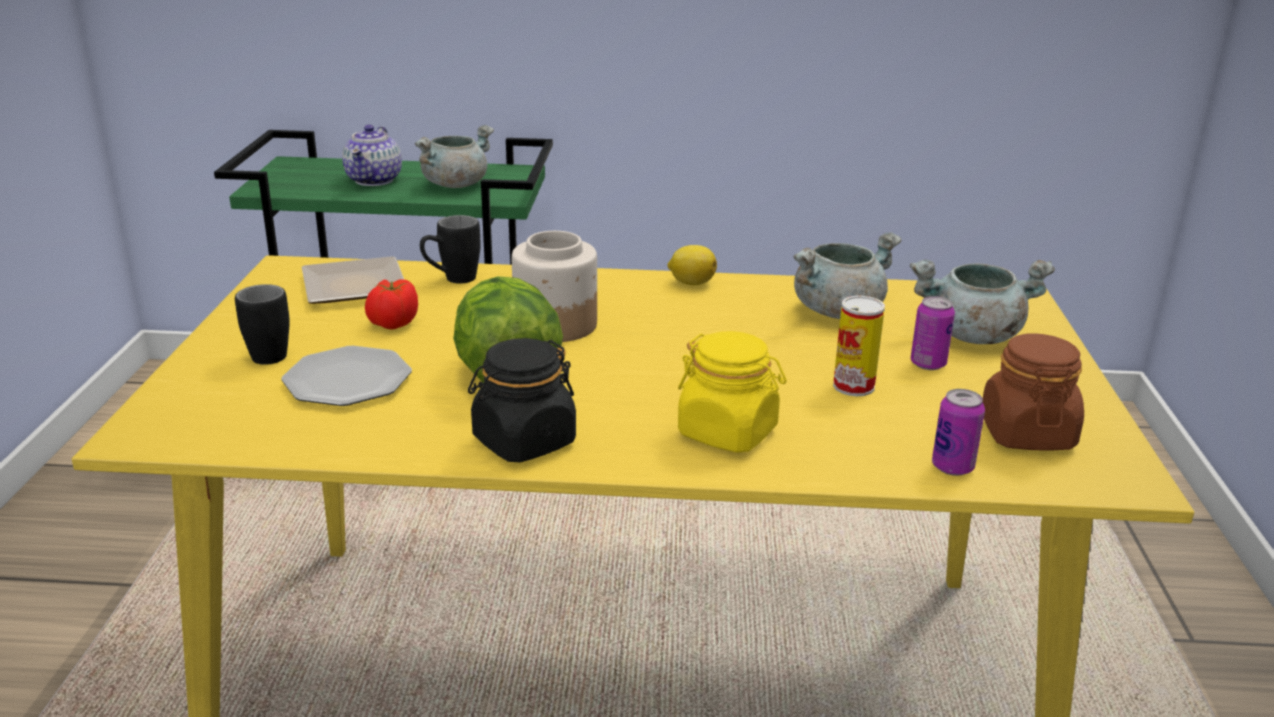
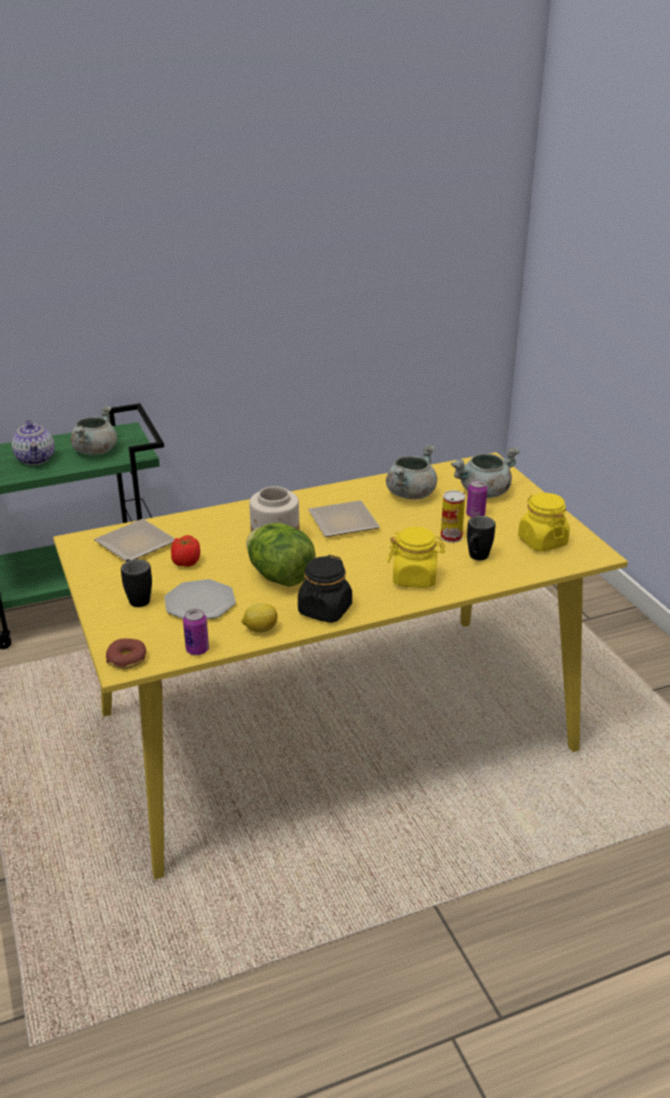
camera: 25 degrees left, 5 degrees up
black mug [420,215,481,284] -> black mug moved to [467,516,495,560]
lemon [667,245,717,285] -> lemon moved to [242,603,277,633]
can [932,389,985,476] -> can moved to [183,609,209,655]
brown jar [983,333,1084,450] -> yellow jar [518,493,570,552]
none -> donut [106,638,146,669]
none -> plate [308,500,380,537]

